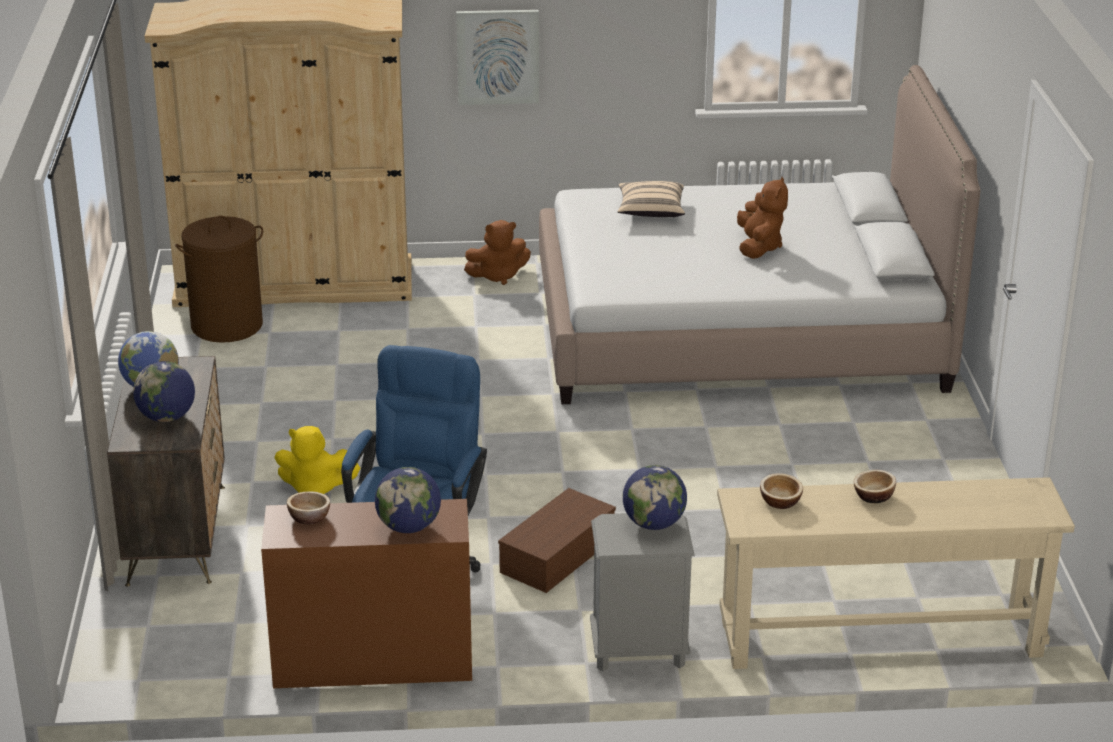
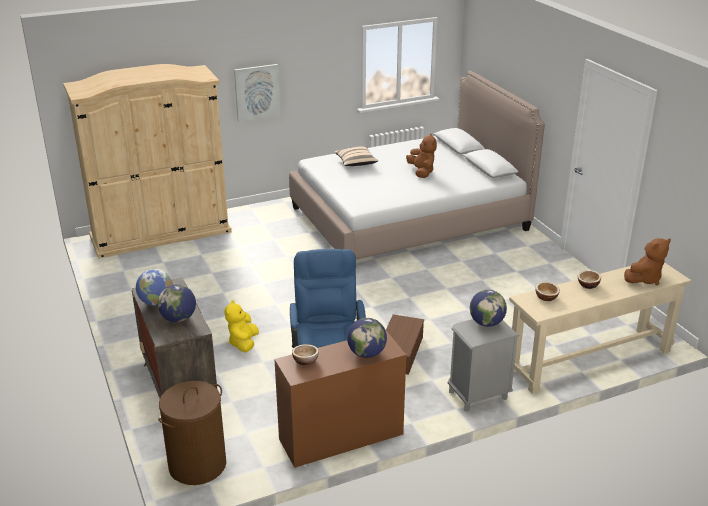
camera: 20 degrees left, 0 degrees up
brown laundry basket [175,216,263,343] -> brown laundry basket moved to [158,381,226,485]
yellow plush toy [274,426,360,494] -> yellow plush toy turned 105 degrees clockwise [224,300,259,352]
brown plush toy [464,220,531,285] -> brown plush toy moved to [624,238,671,285]

